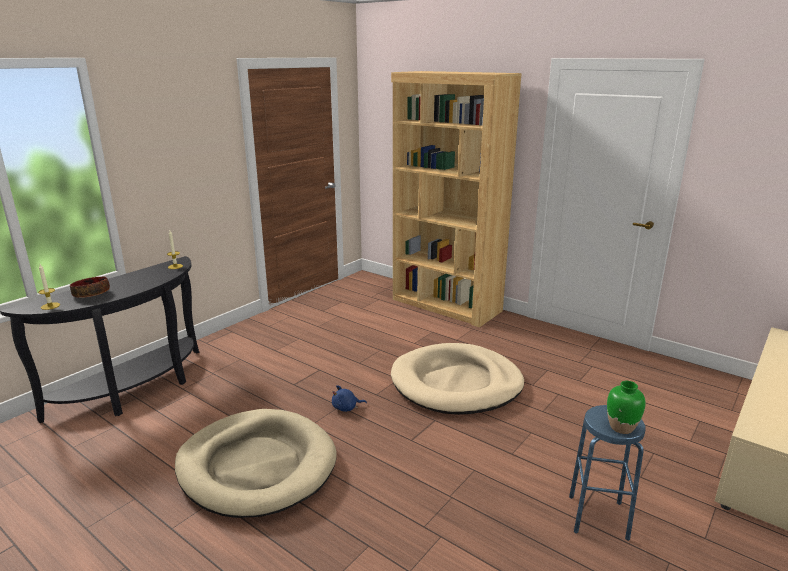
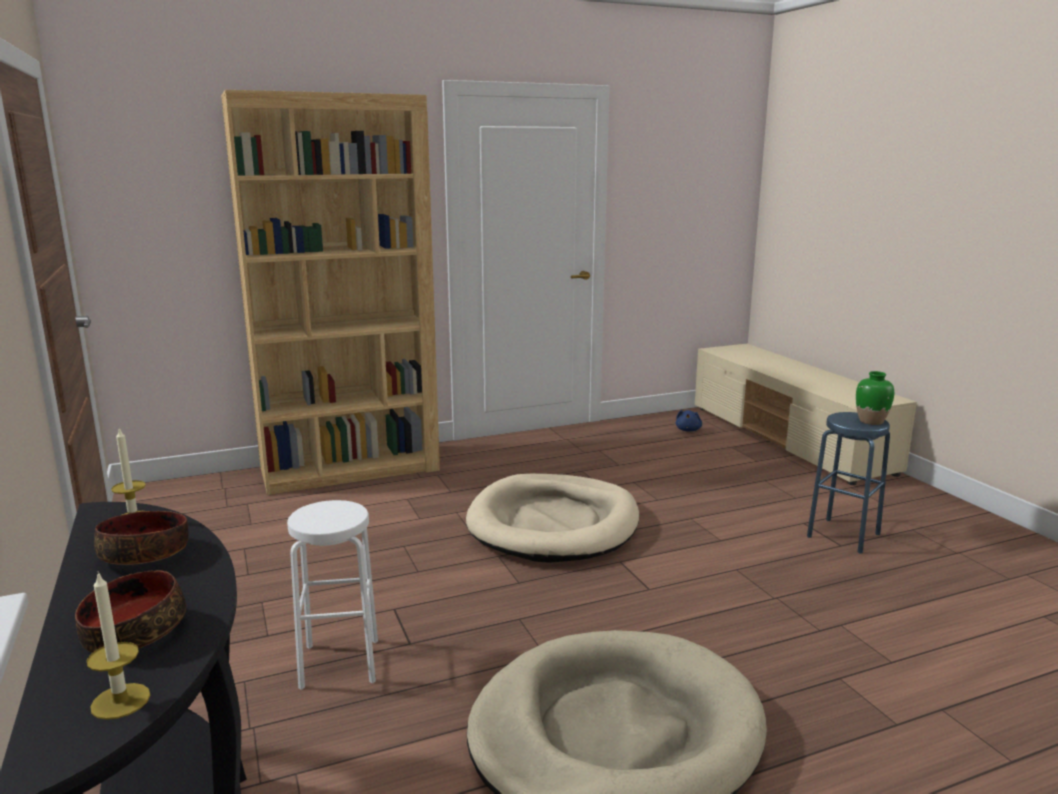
camera: 60 degrees left, 5 degrees down
blue plush toy [332,385,367,412] -> blue plush toy moved to [676,410,702,432]
none -> bowl [94,511,188,565]
none -> white stool [287,500,378,690]

